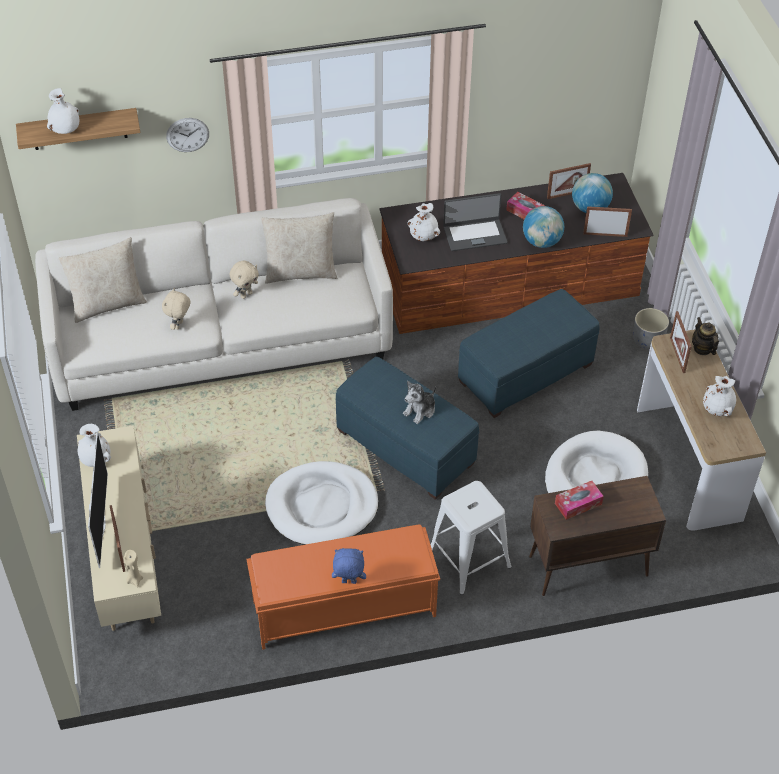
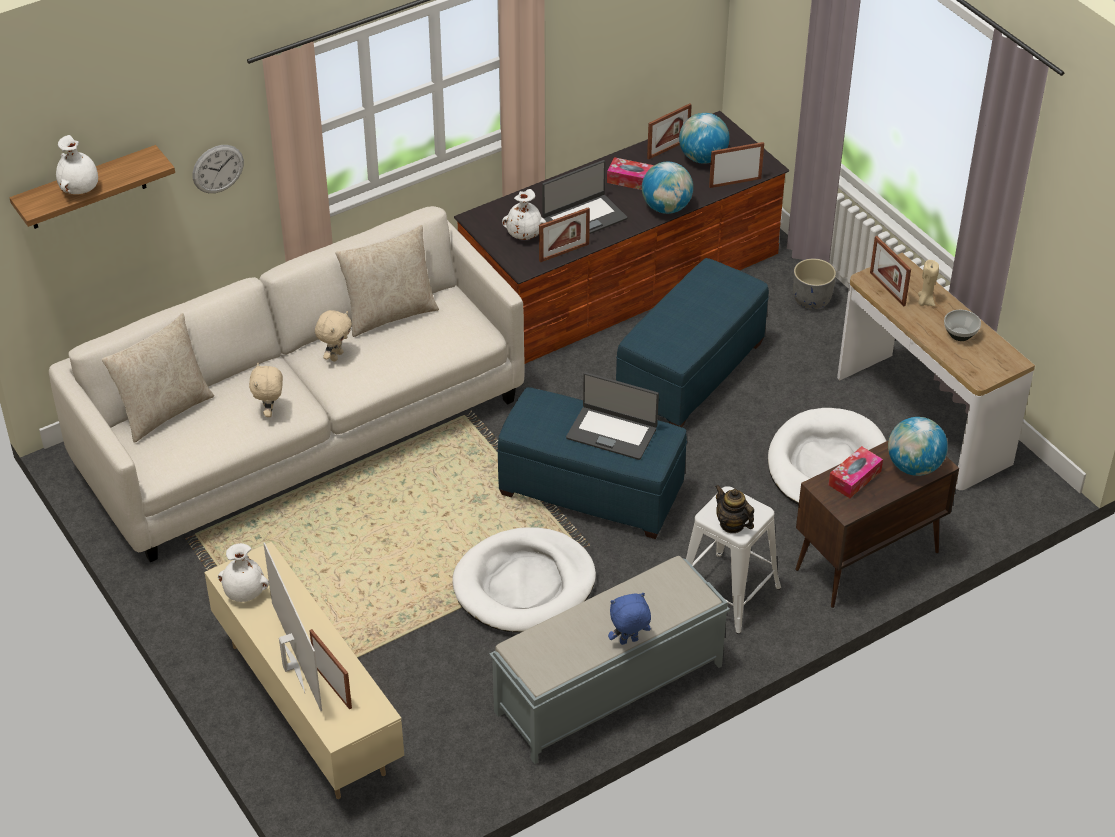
camera: 20 degrees left, 5 degrees down
beige candle [124,550,143,588] -> beige candle moved to [918,260,939,306]
orange bench [246,525,440,650] -> grey bench [489,556,730,764]
plush toy [403,381,436,424] -> laptop [566,372,659,460]
teapot [692,317,719,355] -> teapot moved to [715,485,754,533]
white vase [703,376,736,416] -> bowl [944,310,981,341]
none -> picture frame [539,207,590,263]
none -> globe [888,417,948,476]

